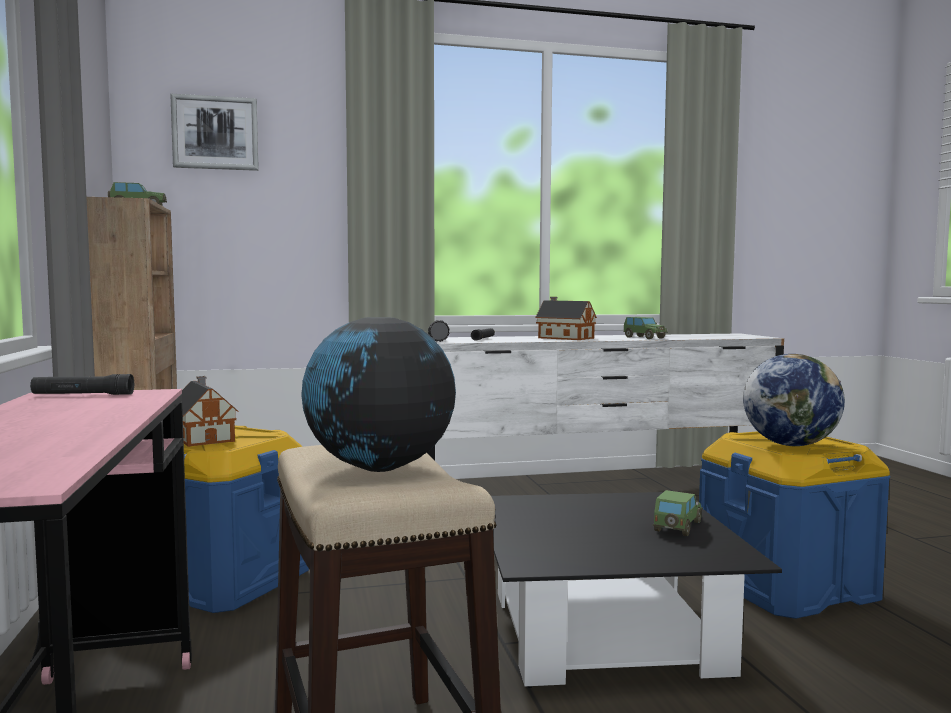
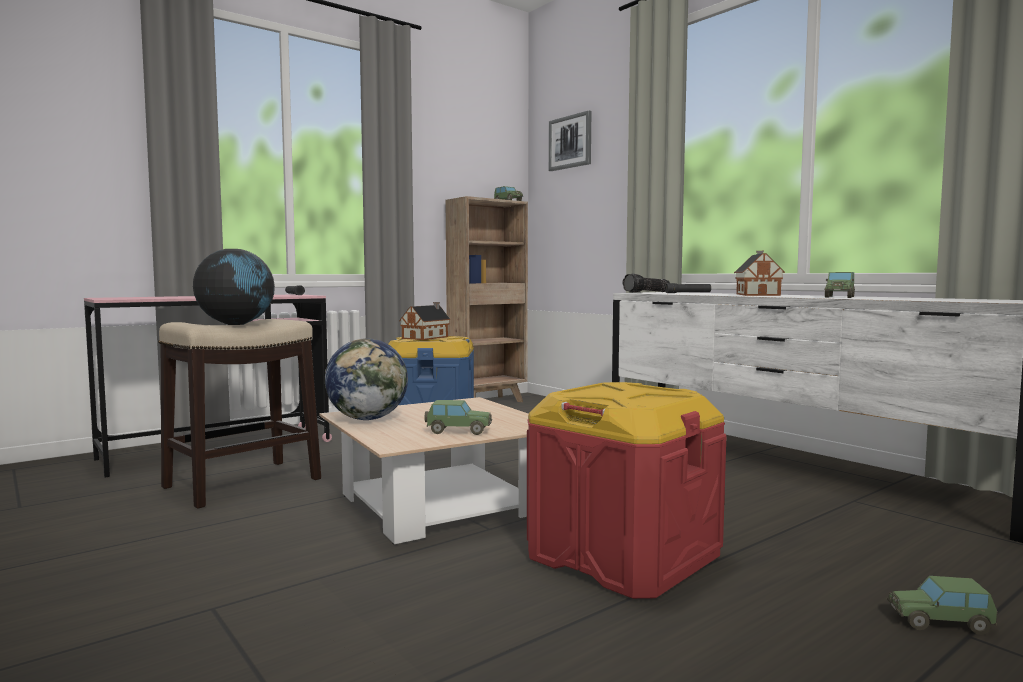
camera: 65 degrees right, 0 degrees up
black coffee table [491,492,782,688] -> beige coffee table [320,397,529,544]
blue storage box [699,431,890,619] -> red storage box [527,382,726,599]
globe [743,354,845,446] -> globe moved to [325,338,408,420]
none -> toy car [887,576,998,635]

